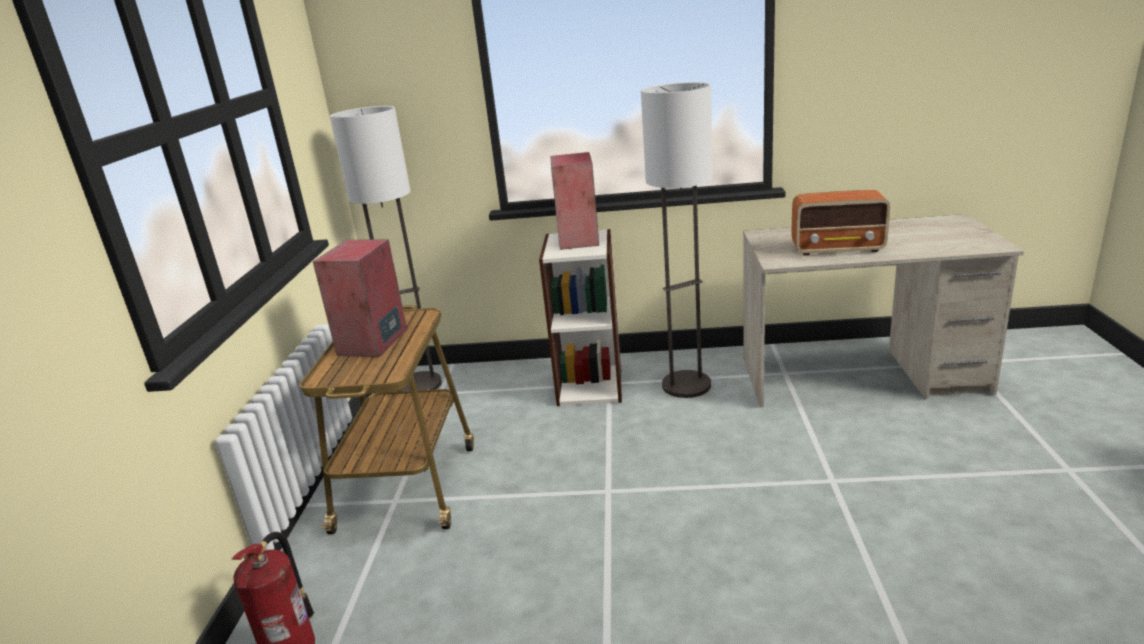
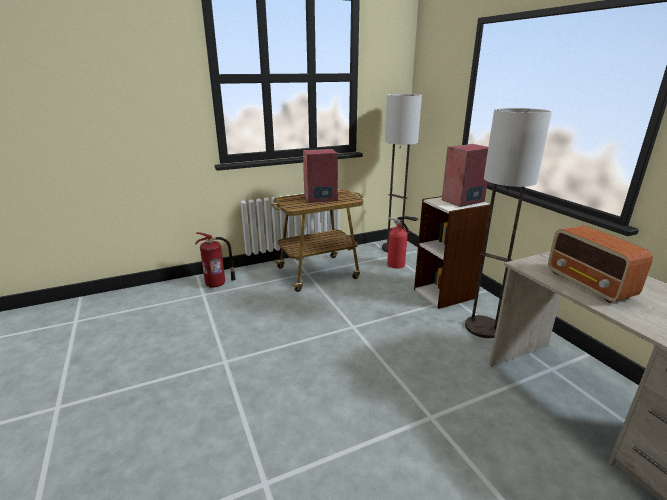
camera: 60 degrees right, 0 degrees up
none -> fire extinguisher [387,216,418,269]

